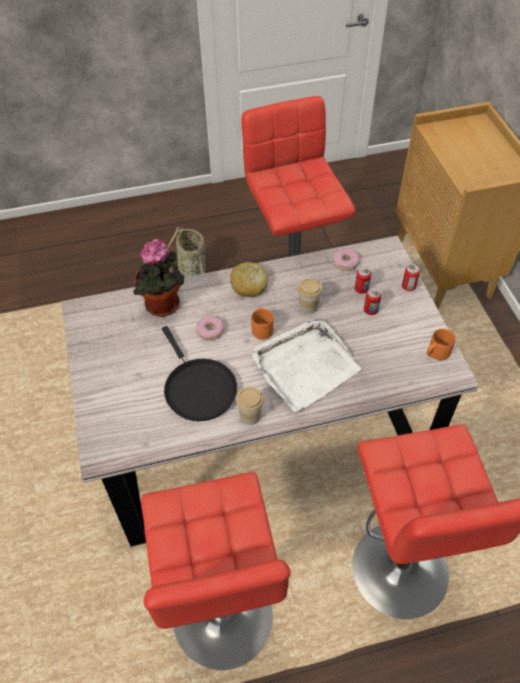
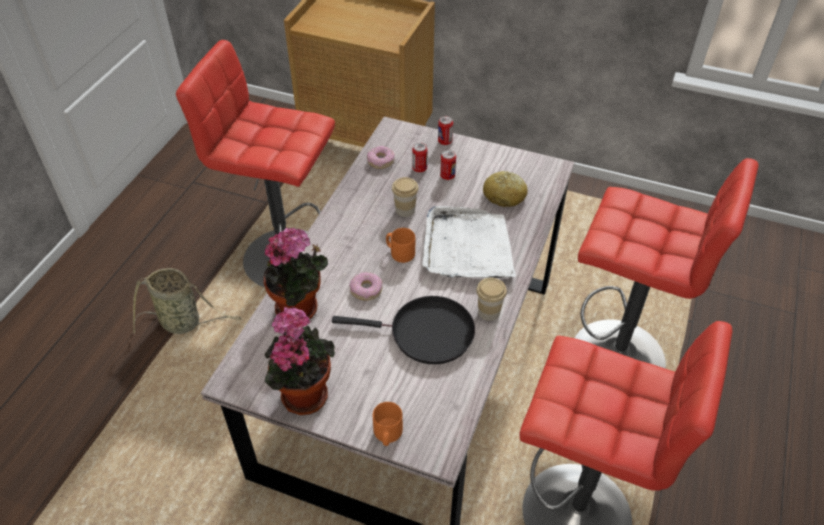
camera: 55 degrees left, 5 degrees down
bread [230,262,268,297] -> bread moved to [483,171,528,207]
orange mug [427,329,456,360] -> orange mug moved to [373,402,403,446]
none -> potted plant [265,307,335,415]

